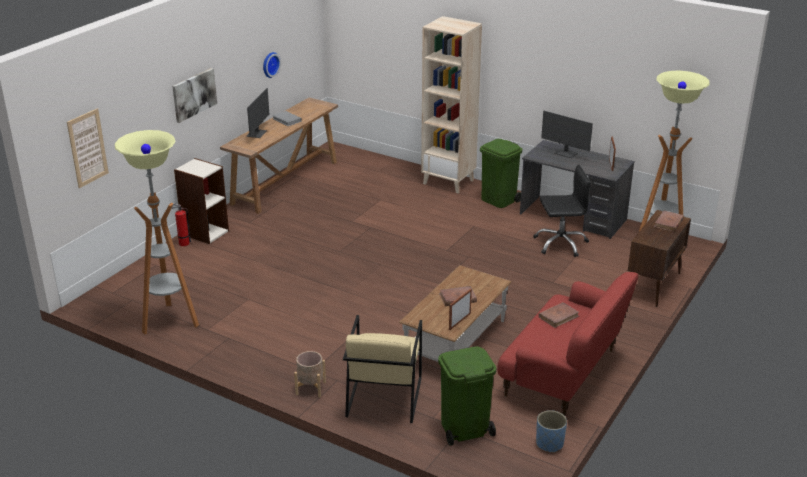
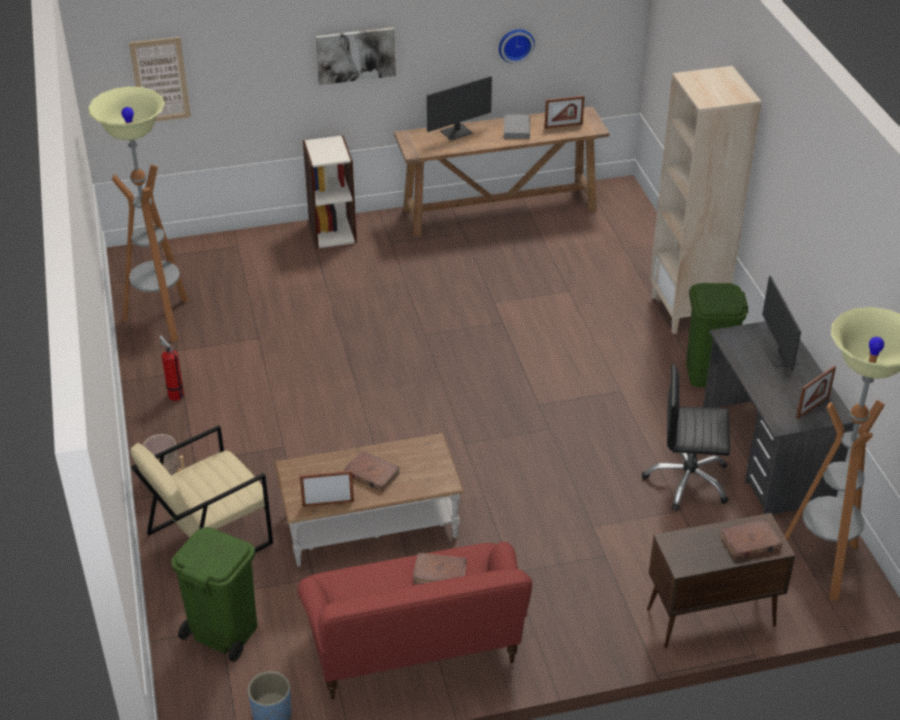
camera: 45 degrees right, 10 degrees up
fire extinguisher [171,203,191,246] -> fire extinguisher moved to [159,336,184,401]
black office chair [533,165,591,257] -> black office chair turned 150 degrees clockwise [642,364,730,511]
none -> picture frame [545,96,585,129]

